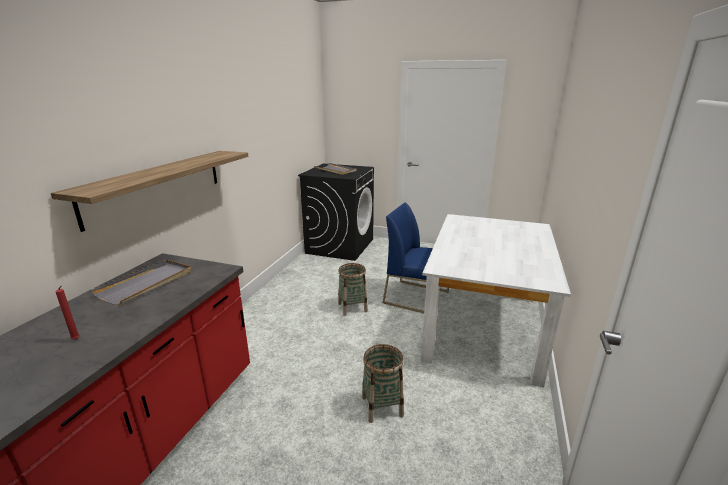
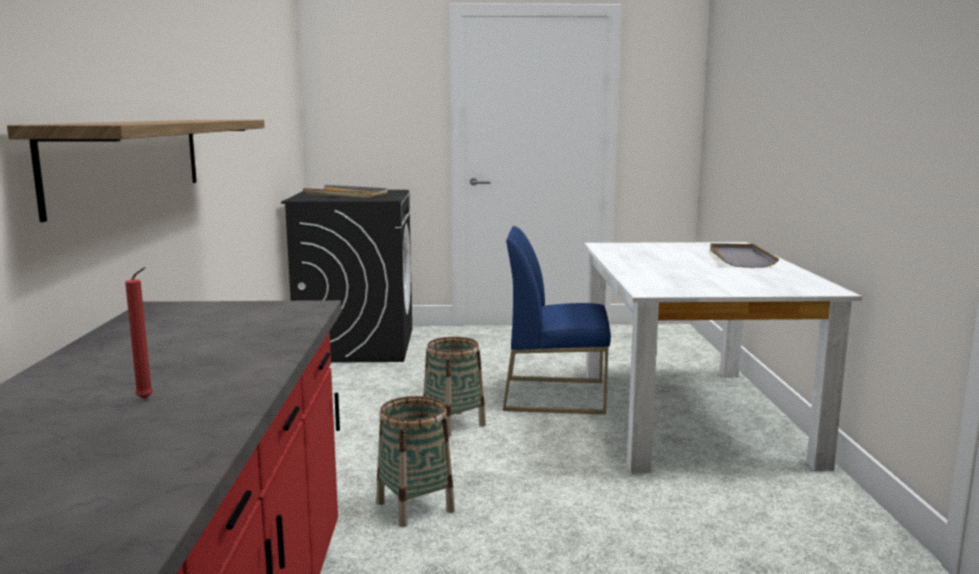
camera: 20 degrees left, 10 degrees down
grey tray [90,260,191,305] -> grey tray moved to [710,243,779,268]
basket [362,344,404,423] -> basket moved to [376,396,455,527]

